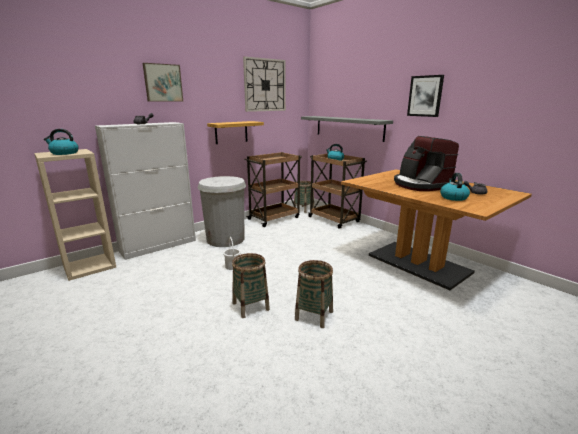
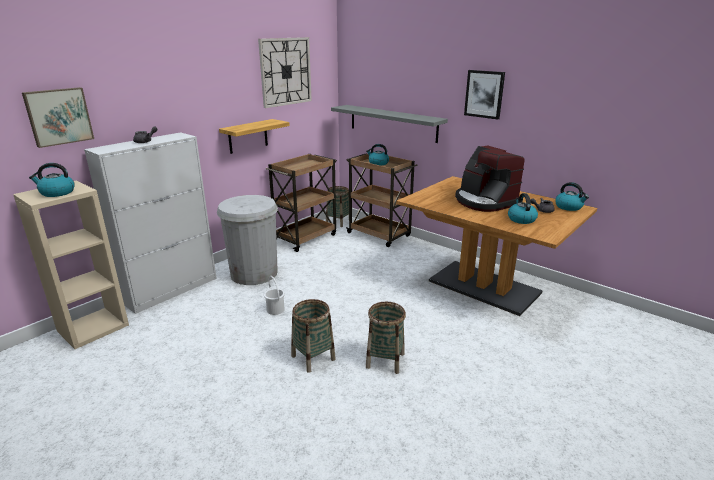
camera: 10 degrees left, 5 degrees up
picture [143,63,183,102] -> picture moved to [22,87,94,148]
none -> kettle [555,182,589,211]

